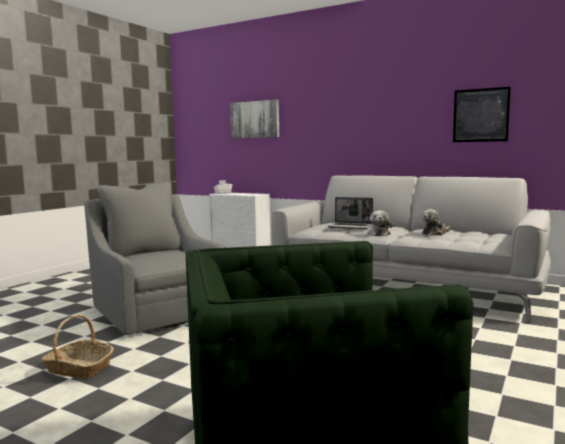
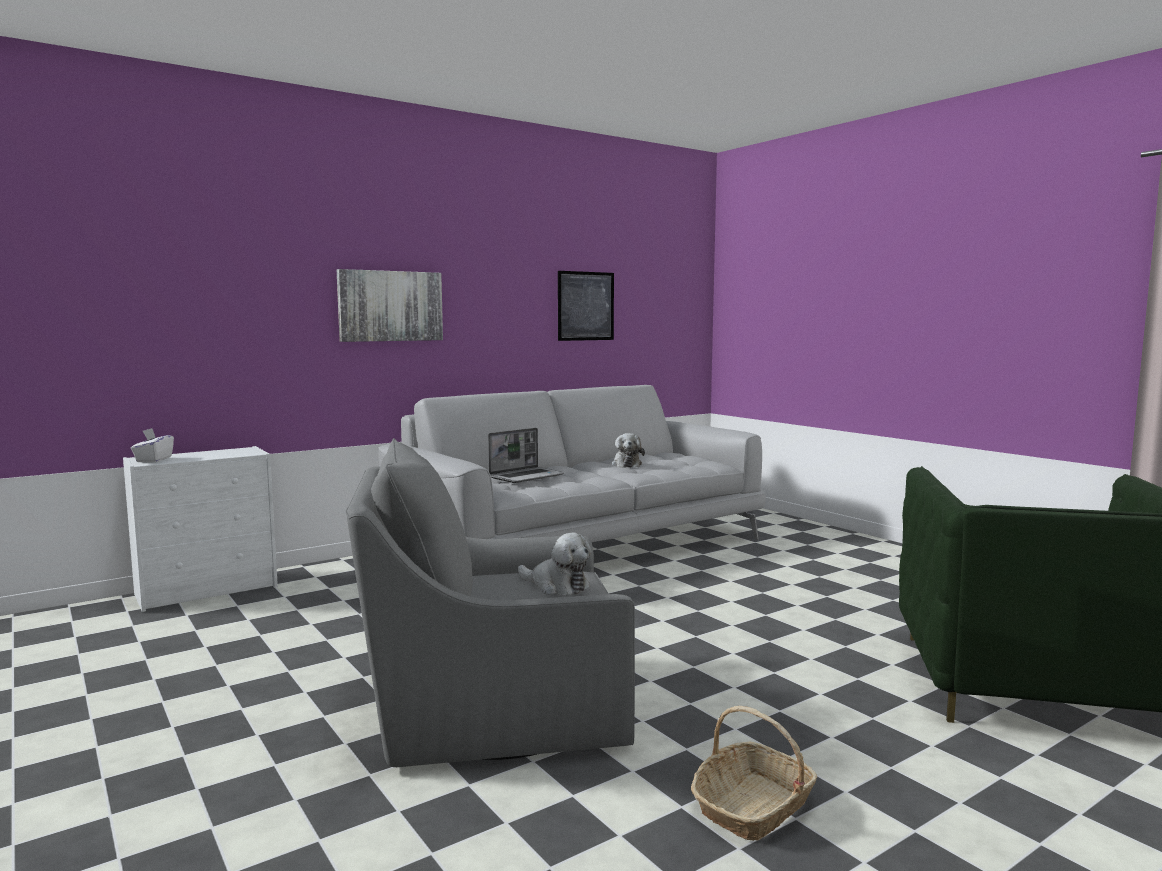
camera: 65 degrees left, 0 degrees up
picture [230,100,279,139] -> picture moved to [337,269,443,342]
plush toy [367,210,393,236] -> plush toy moved to [518,533,591,595]

